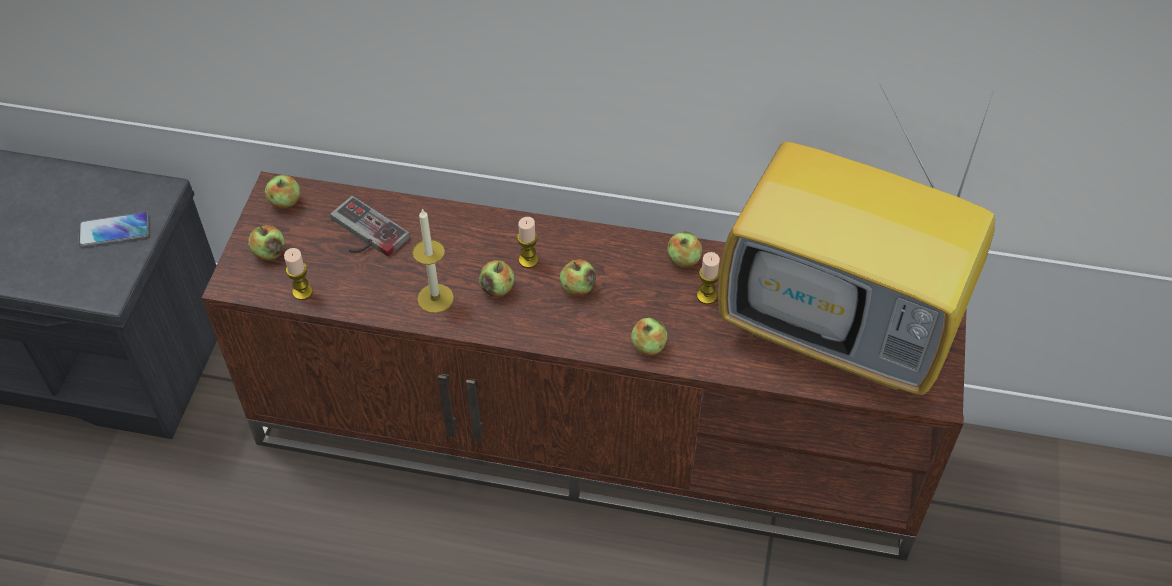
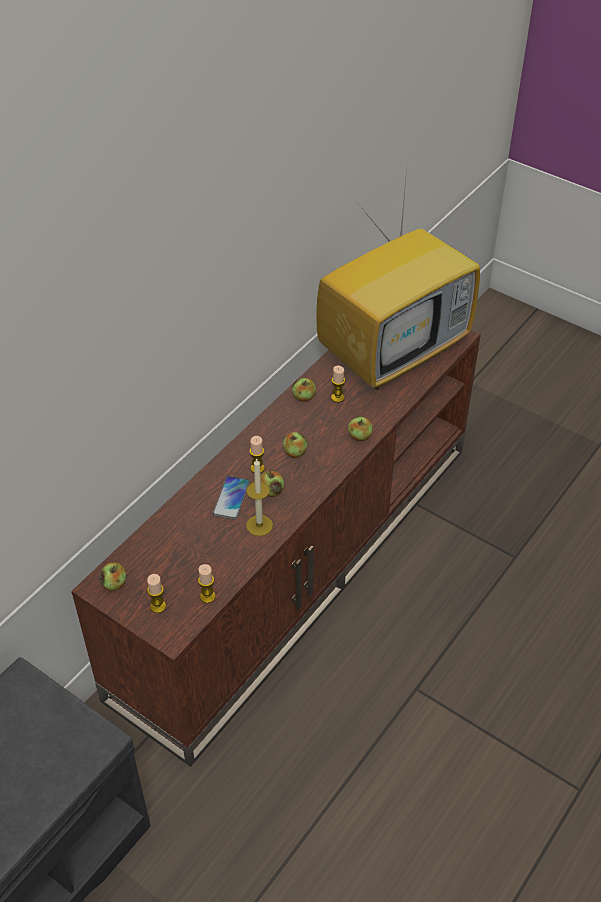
camera: 65 degrees left, 5 degrees down
phone [79,212,149,247] -> phone moved to [213,476,250,520]
apple [248,225,285,261] -> candle [147,574,166,613]
game controller [330,196,410,257] -> none

